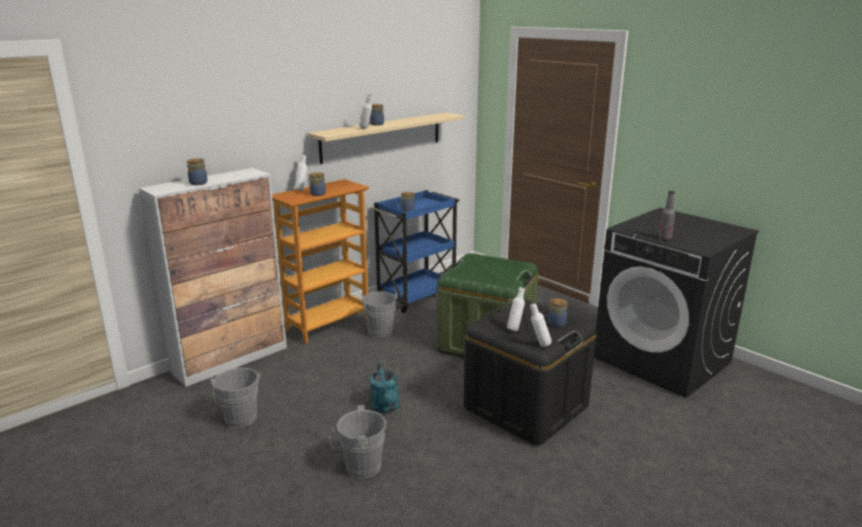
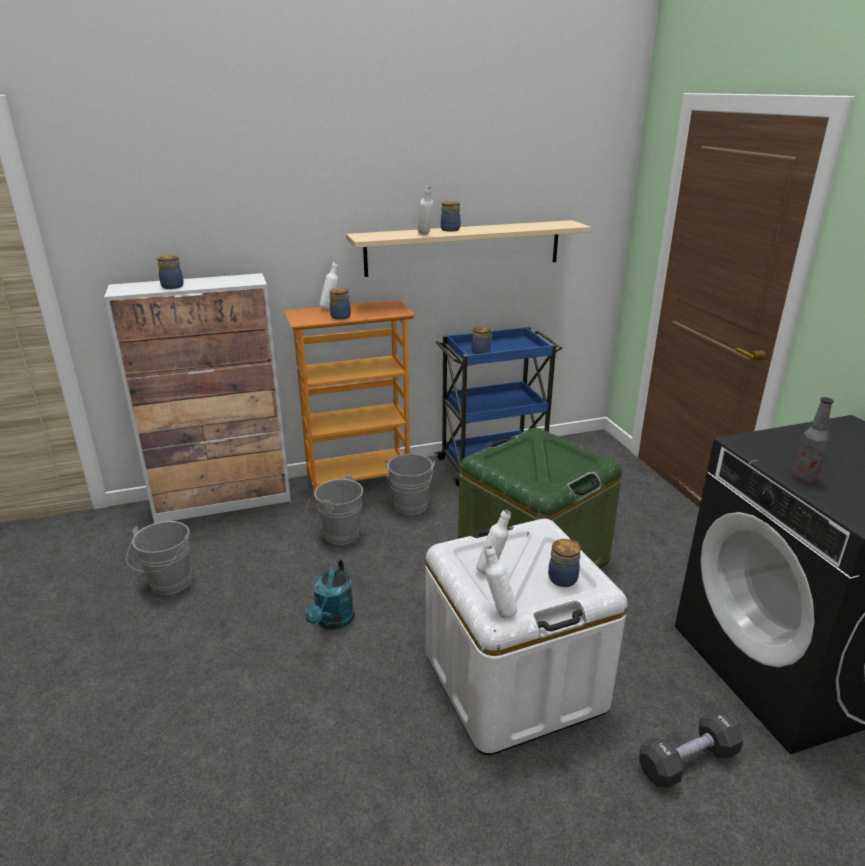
camera: 25 degrees right, 5 degrees up
grey bucket [329,405,386,479] -> grey bucket moved to [307,474,363,545]
black storage box [464,299,597,445] -> white storage box [426,519,627,755]
none -> black dumbbell [639,711,744,788]

